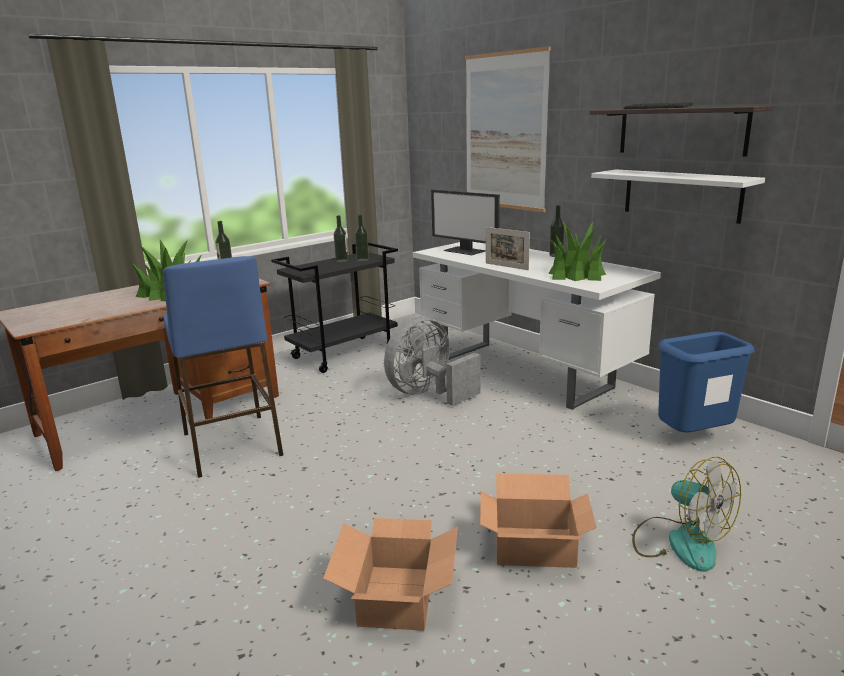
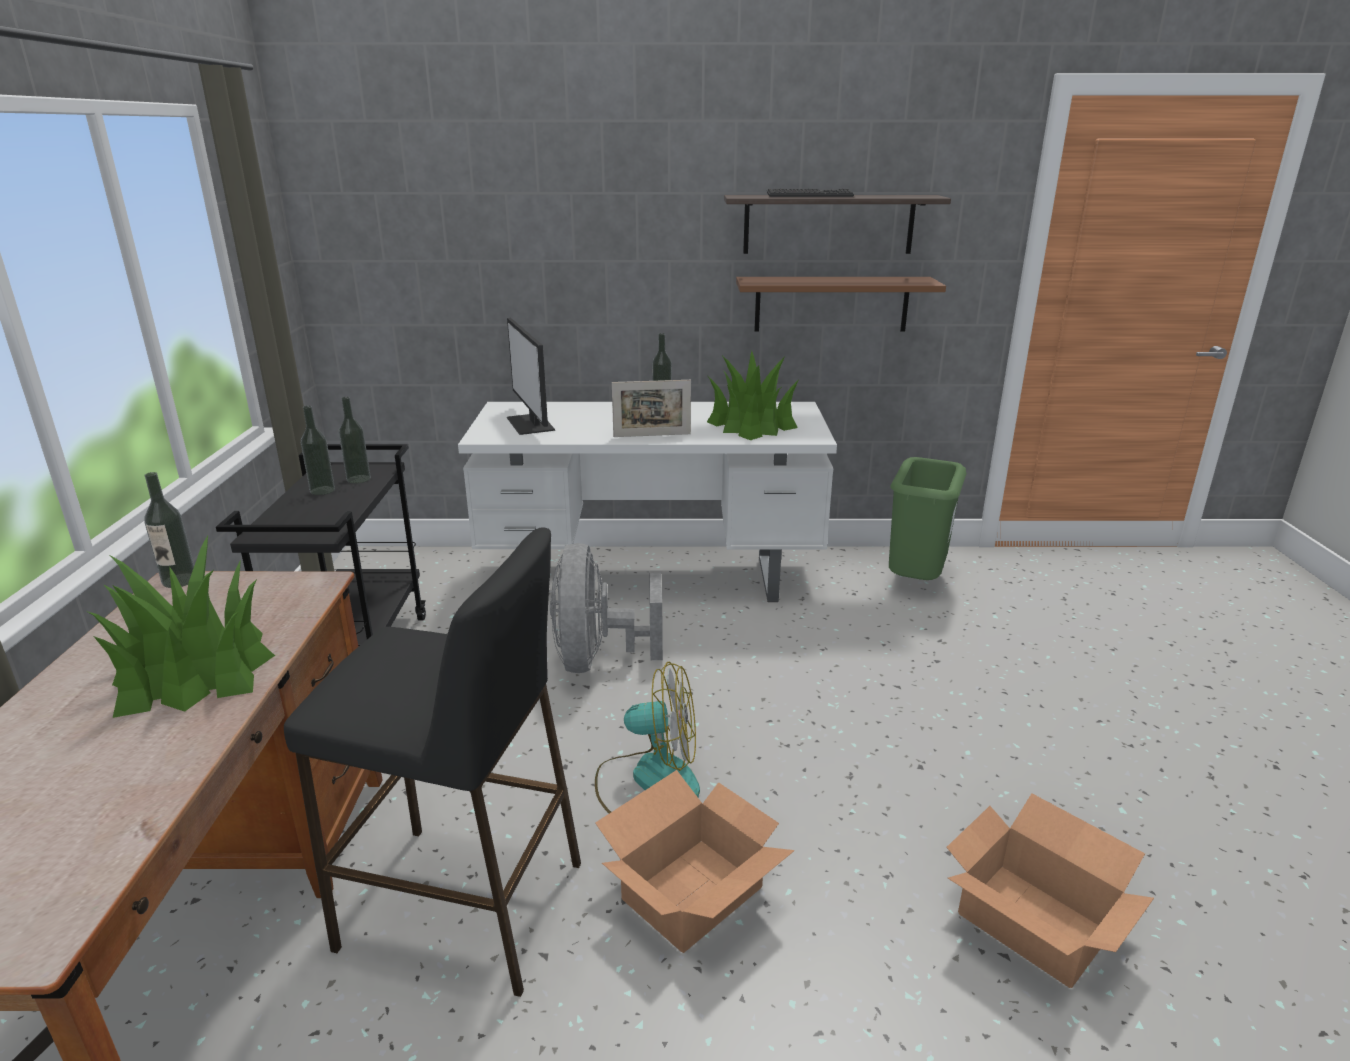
camera: 50 degrees left, 5 degrees up
blue stool [163,256,283,478] -> black stool [284,527,581,997]
monitor [431,190,500,255] -> monitor turned 75 degrees clockwise [507,318,555,435]
picture [465,46,551,212] -> none
cardboard box [480,473,597,568] -> cardboard box moved to [595,770,795,953]
white shelf [591,170,765,224] -> brown shelf [736,277,946,331]
fan [632,457,741,572] -> fan moved to [595,662,700,813]
blue trash can [658,331,755,433] -> green trash can [889,457,967,580]

